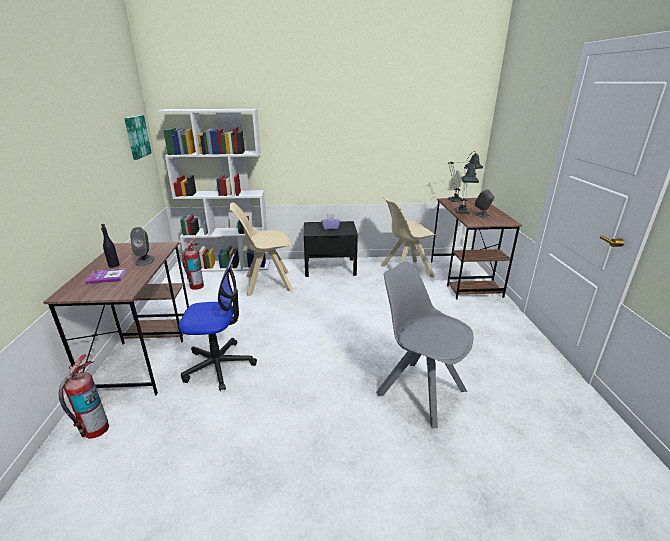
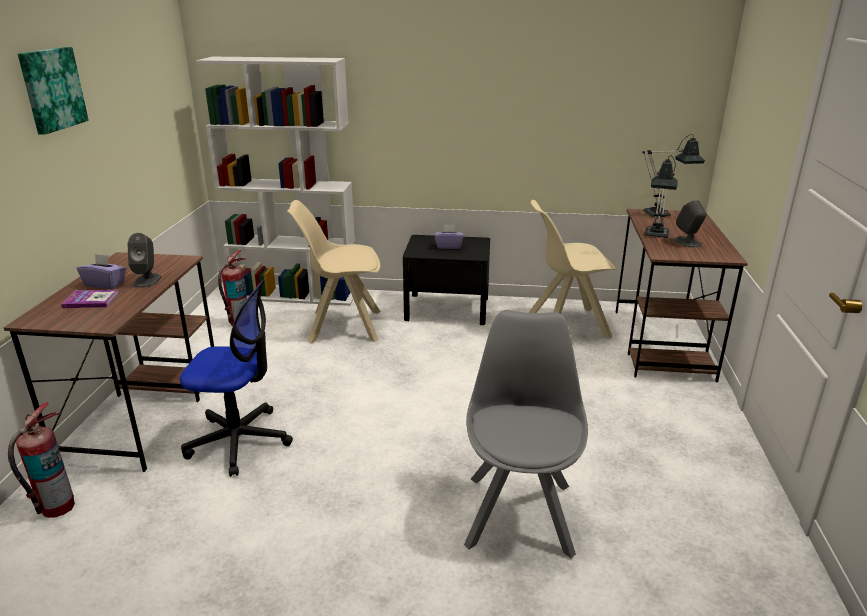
camera: 10 degrees right, 0 degrees up
black bottle [101,224,120,267] -> purple tissue box [77,254,126,289]
picture [124,115,152,160] -> picture moved to [18,47,89,135]
grey chair [376,261,473,428] -> grey chair turned 45 degrees clockwise [464,310,588,559]

